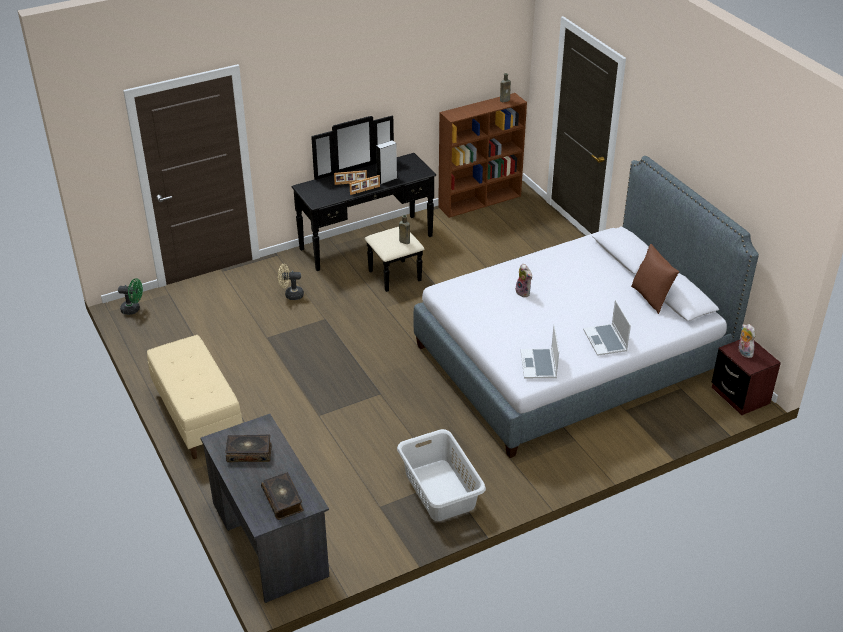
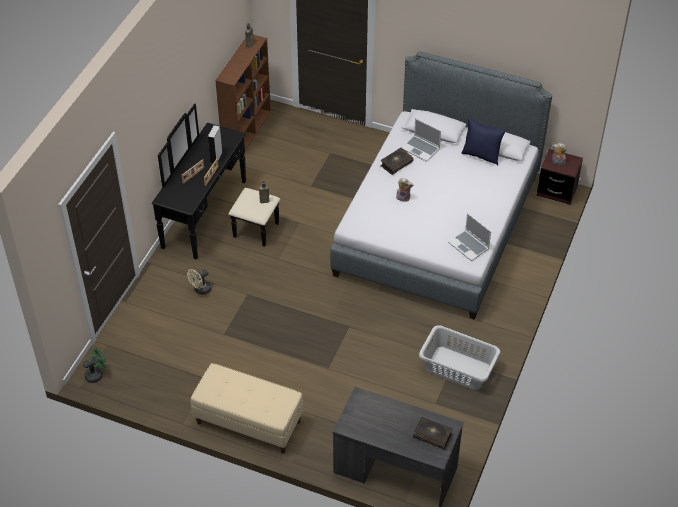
camera: 40 degrees left, 10 degrees up
book [225,434,272,462] -> book moved to [381,148,413,175]
laptop [583,300,631,356] -> laptop moved to [401,118,441,162]
brown pillow [631,244,679,314] -> blue pillow [461,118,506,165]

